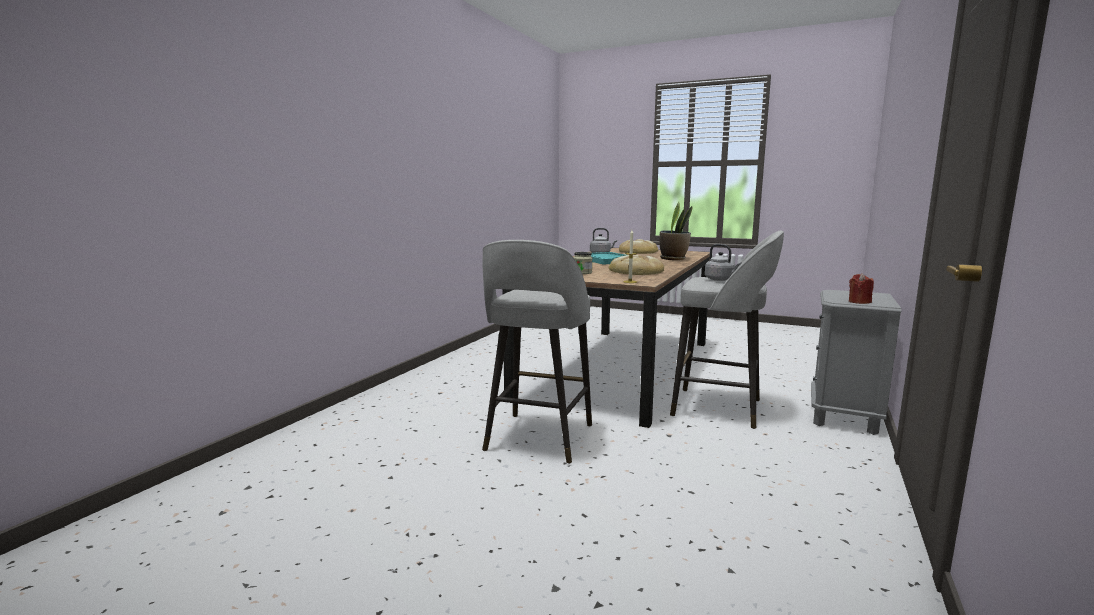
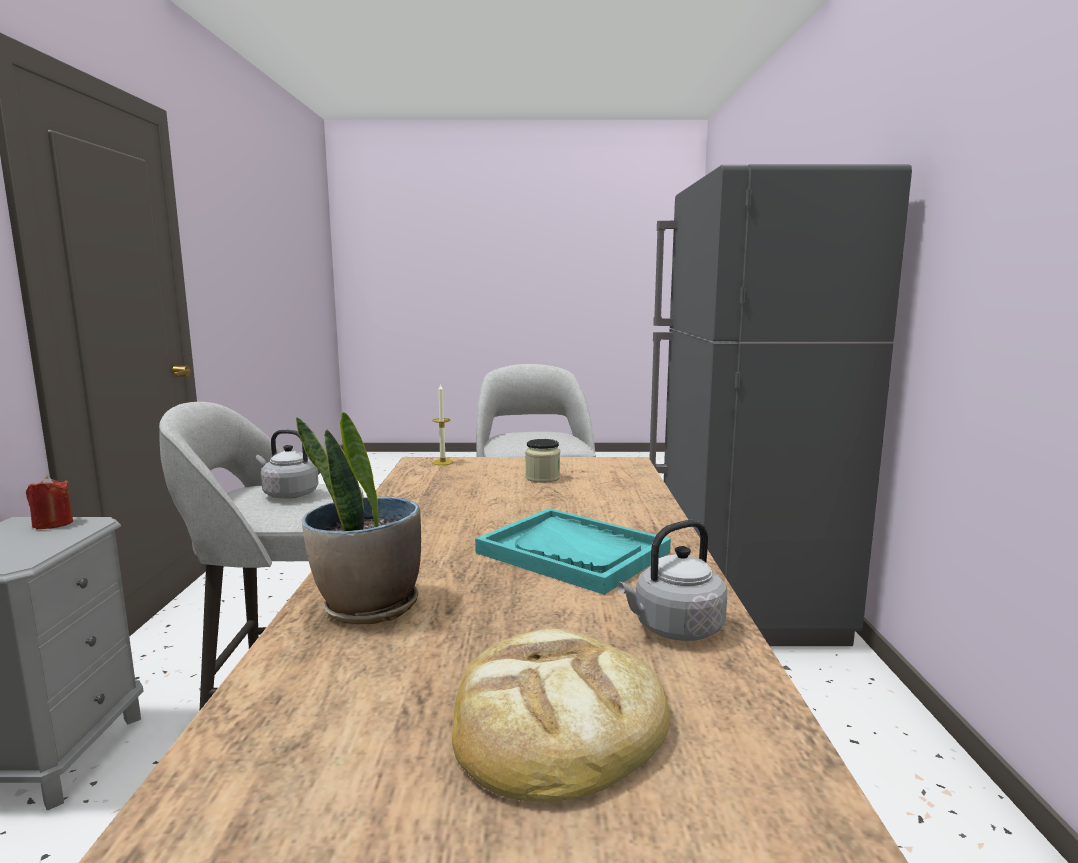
camera: 155 degrees right, 0 degrees up
bread [609,255,664,275] -> none
none -> grey fridge [649,164,912,646]

